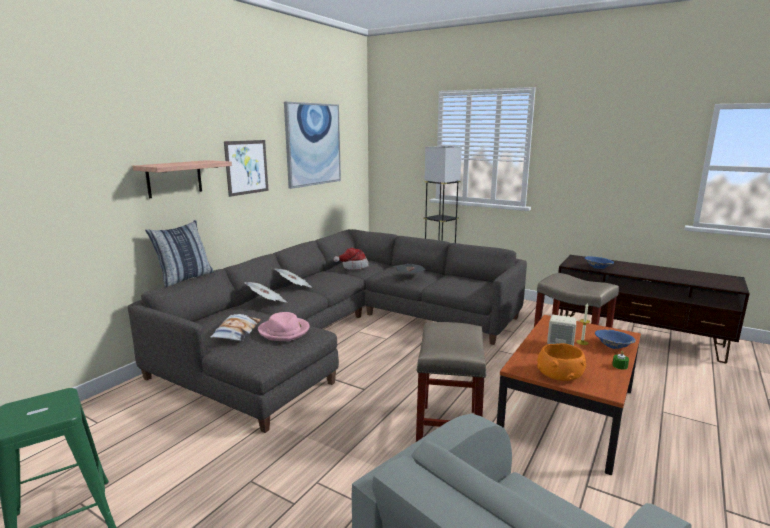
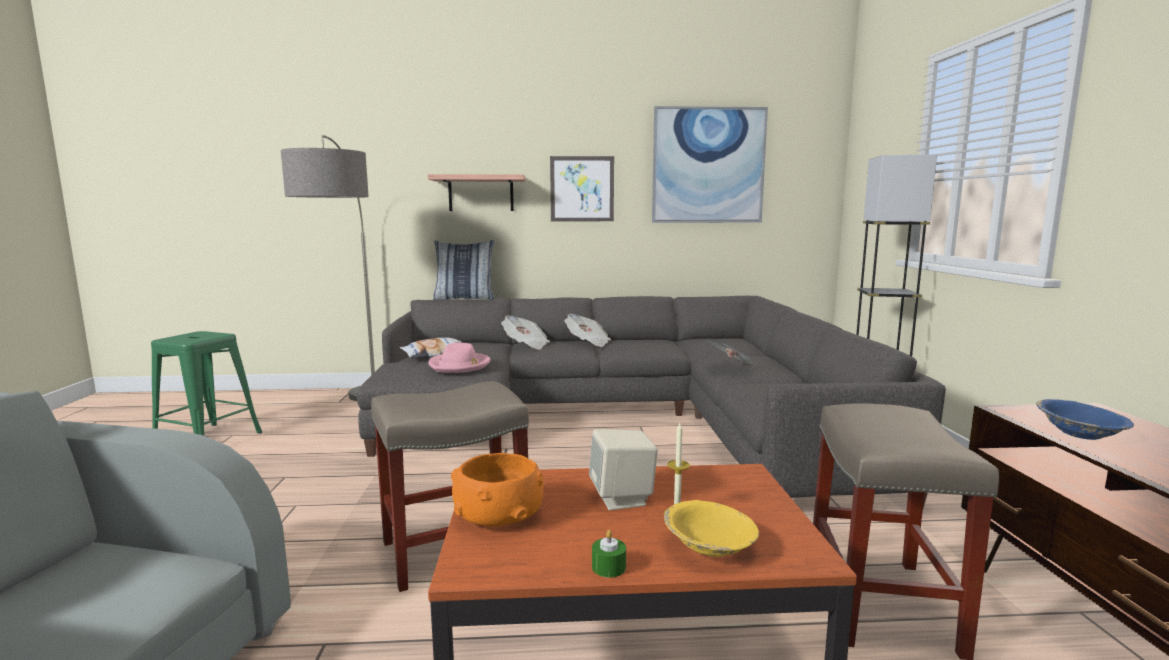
camera: 55 degrees right, 5 degrees down
hat [333,248,369,270] -> none
blue bowl [595,330,636,349] -> yellow bowl [664,500,759,557]
none -> floor lamp [281,135,375,401]

